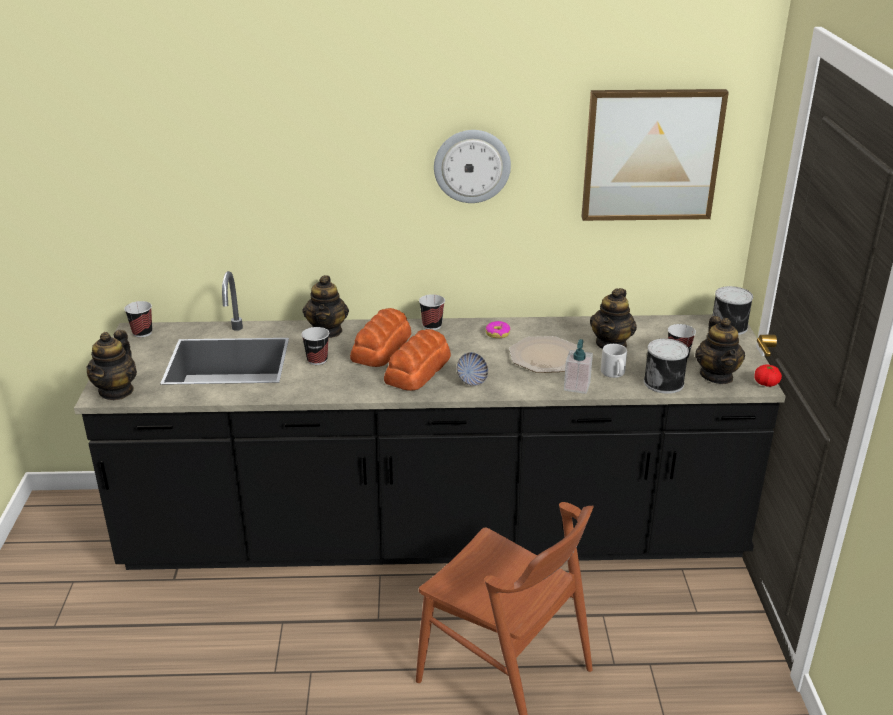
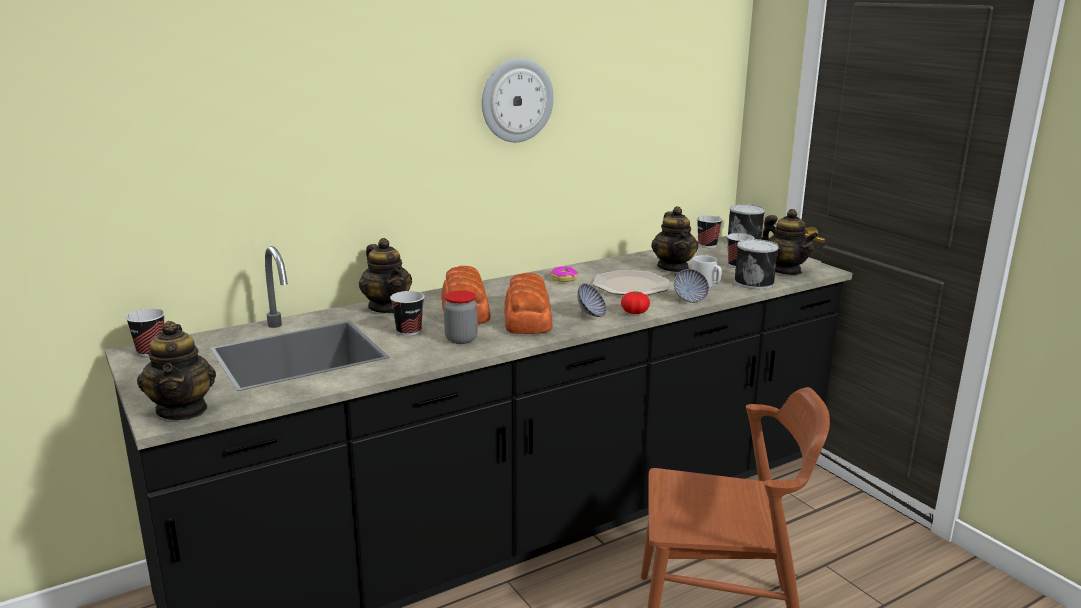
camera: 30 degrees left, 10 degrees down
cup [419,294,445,330] -> cup moved to [697,216,722,248]
soap dispenser [564,339,593,394] -> bowl [674,269,709,303]
picture [581,89,729,221] -> none
tomato [755,364,782,387] -> tomato moved to [621,291,650,314]
none -> jar [444,290,478,344]

